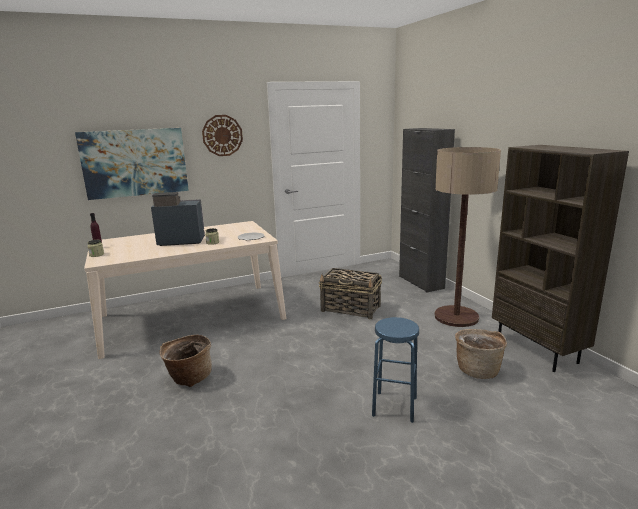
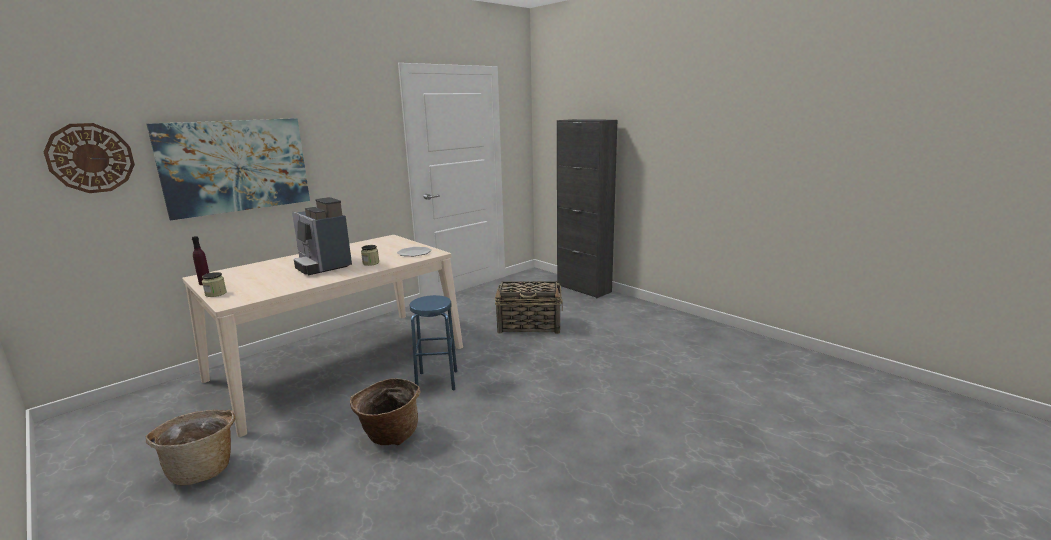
camera: 20 degrees left, 0 degrees up
coffee machine [151,192,205,246] -> coffee machine turned 105 degrees counterclockwise [292,197,352,275]
wall clock [202,115,243,156] -> wall clock moved to [44,123,135,193]
blue stool [372,317,419,423] -> blue stool moved to [409,295,457,391]
floor lamp [435,147,501,327] -> none
basket [455,329,507,379] -> basket moved to [146,409,236,485]
brown bookcase [492,145,629,372] -> none

